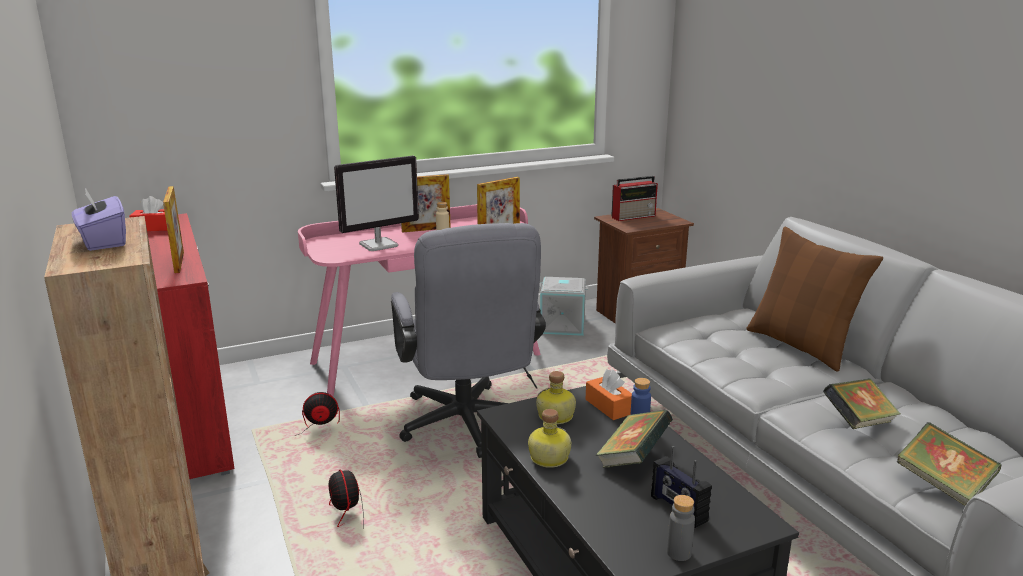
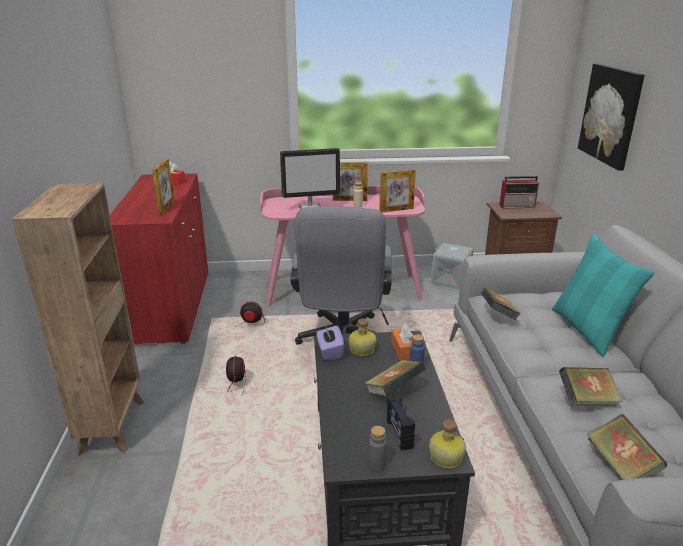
camera: 20 degrees right, 5 degrees up
purple tissue box [72,188,126,251] -> purple tissue box moved to [317,324,344,360]
bottle [528,409,571,468] -> bottle moved to [429,419,466,468]
brown pillow [746,227,883,371] -> turquoise pillow [552,234,655,357]
none -> book [481,288,520,320]
none -> picture [578,64,645,171]

